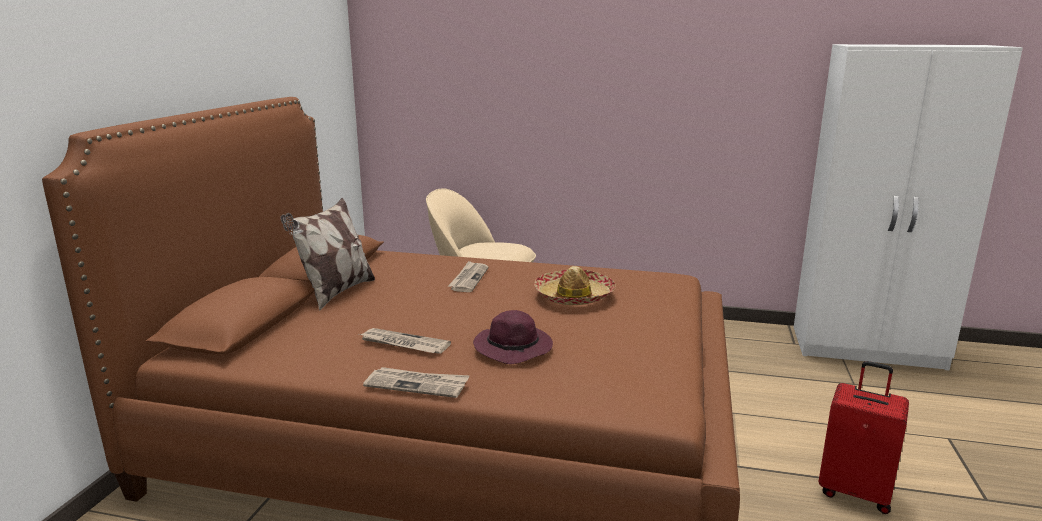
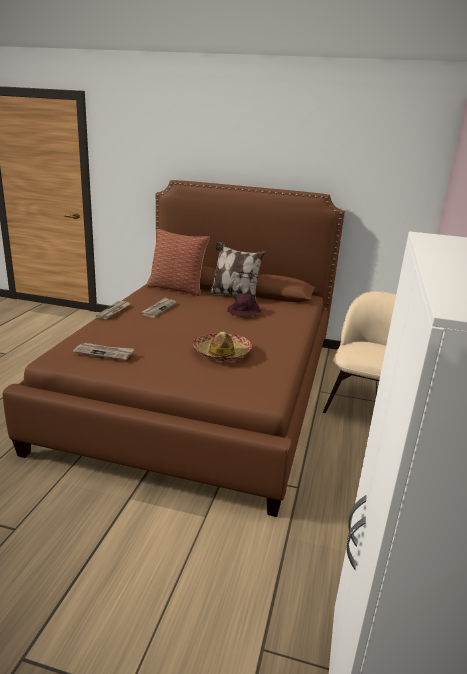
camera: 90 degrees right, 5 degrees up
newspaper [448,261,488,292] -> newspaper moved to [73,343,134,360]
purple hat [473,310,553,364] -> purple hat moved to [227,293,261,317]
red suitcase [818,361,909,514] -> none
none -> pillow [146,229,210,296]

